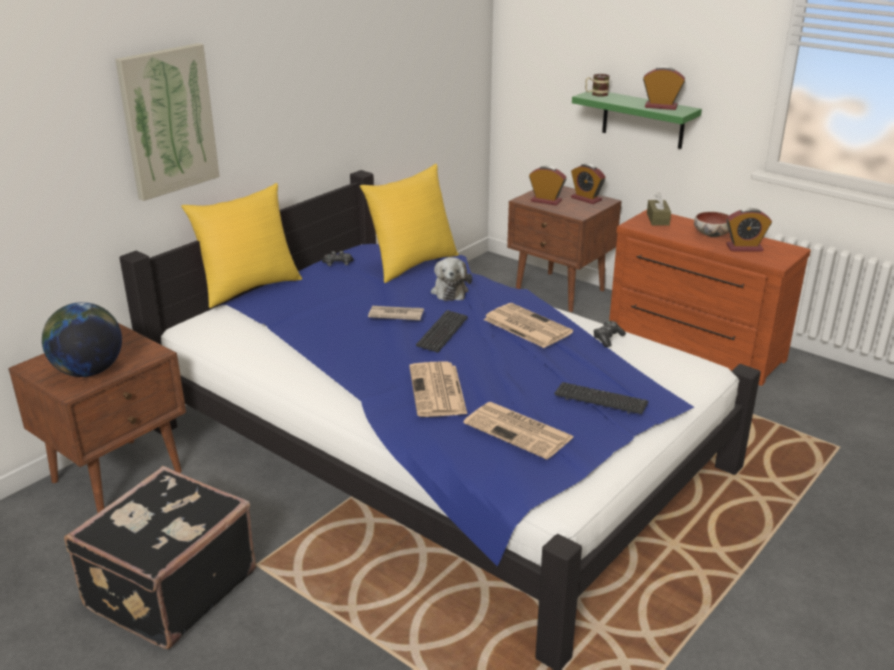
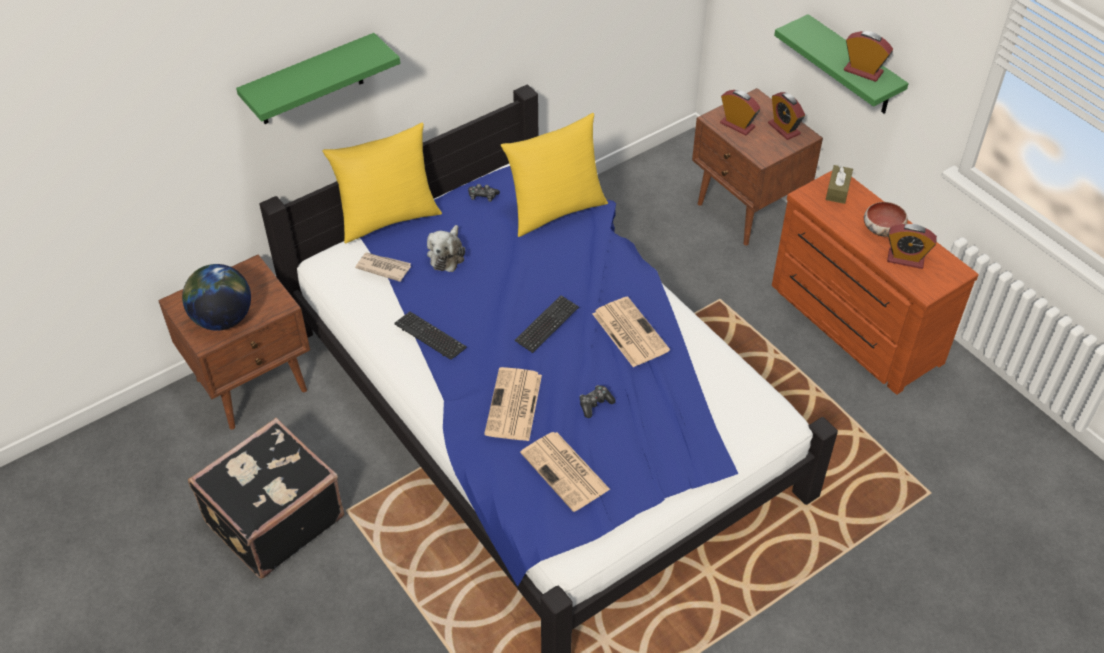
camera: 15 degrees right, 20 degrees up
picture [115,43,220,201] -> green shelf [236,33,400,124]
newspaper [368,306,424,320] -> newspaper moved to [355,252,411,282]
plush toy [431,257,472,301] -> plush toy moved to [427,225,465,272]
keyboard [554,382,648,414] -> keyboard moved to [394,312,467,360]
mug [586,74,610,97] -> none
game controller [593,321,626,347] -> game controller moved to [579,385,616,418]

